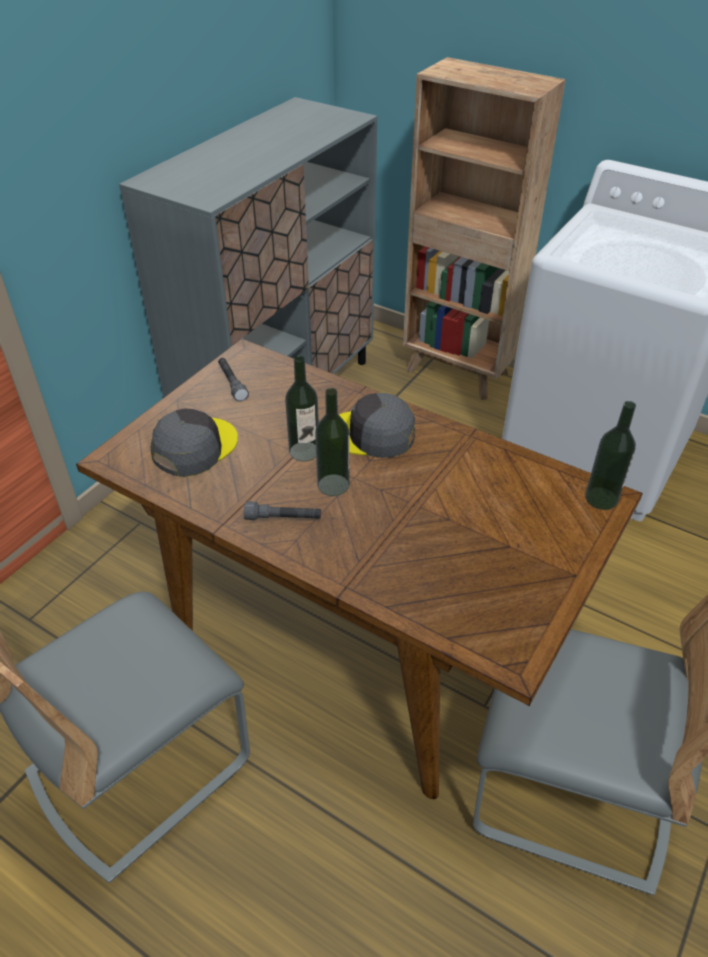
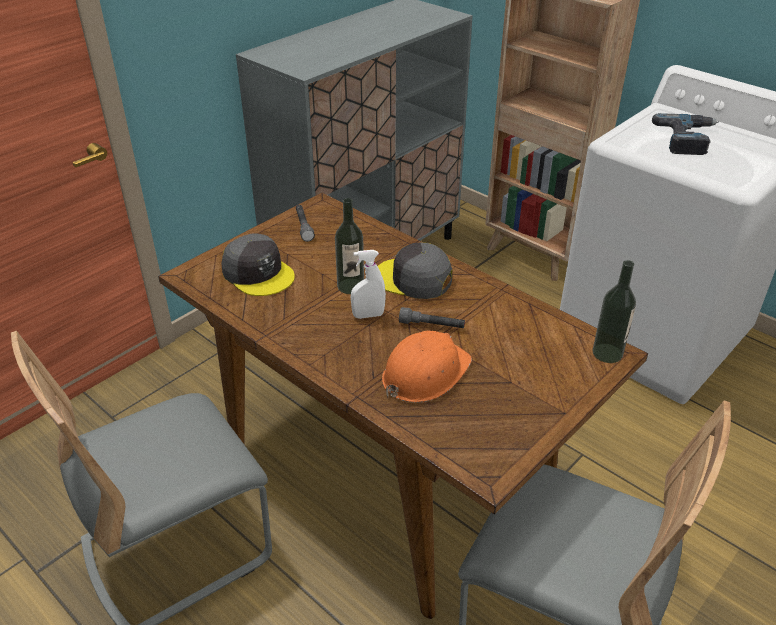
camera: 10 degrees right, 5 degrees down
grey cap [150,408,238,477] -> grey cap turned 90 degrees clockwise [221,233,295,296]
grey flashlight [244,501,321,520] -> grey flashlight moved to [399,307,465,328]
bottle [315,388,350,496] -> white spray bottle [351,250,386,319]
none -> orange hard hat [382,331,472,402]
none -> power drill [652,113,719,155]

